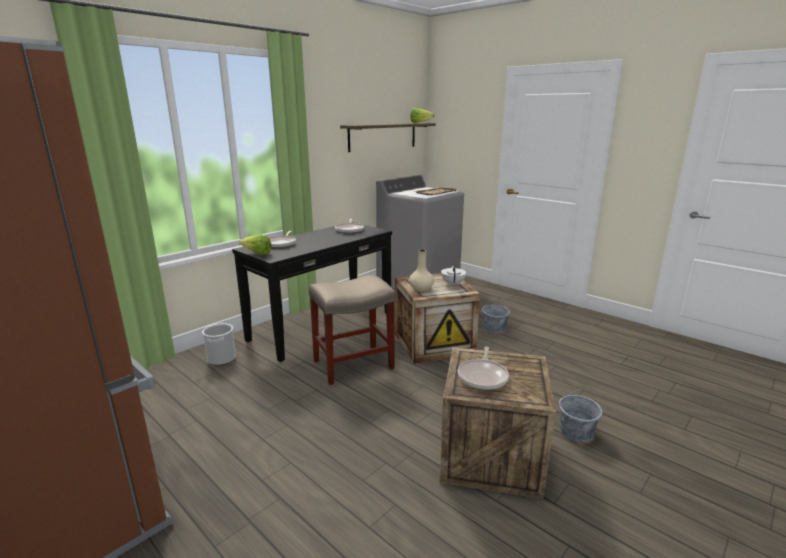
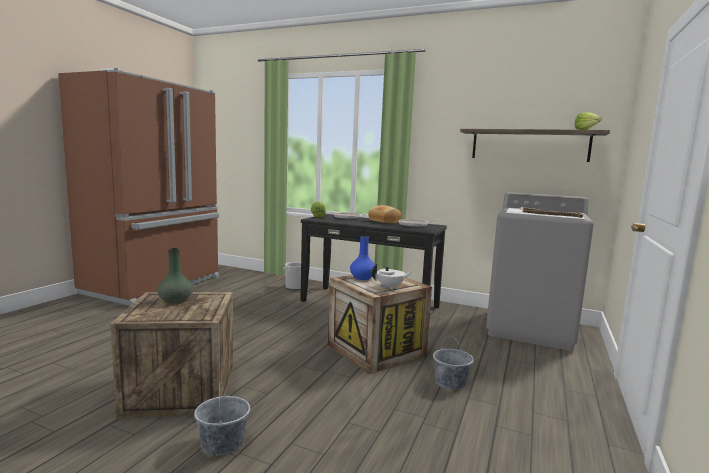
camera: 70 degrees right, 10 degrees down
beige stool [309,275,396,385] -> none
beige vase [409,249,434,291] -> blue vase [350,236,375,280]
frying pan [458,346,509,390] -> green vase [157,248,193,304]
none -> bread [368,205,401,223]

